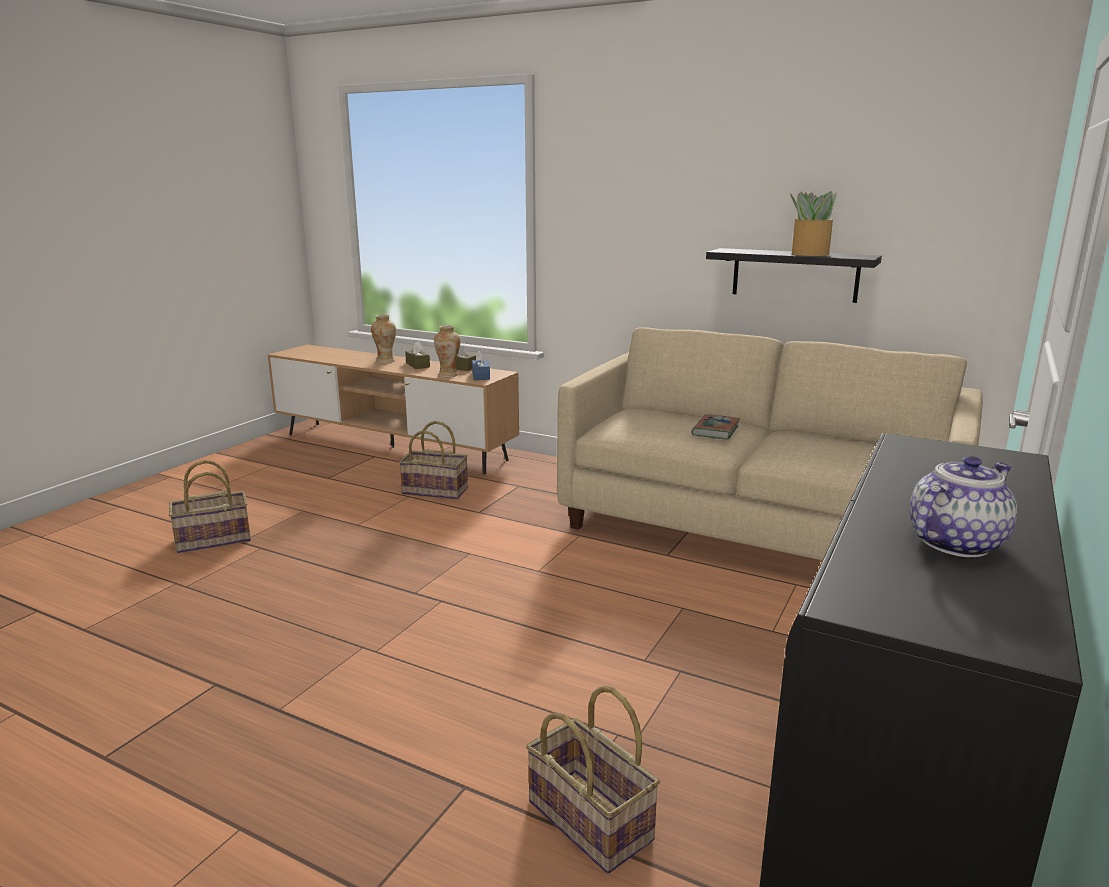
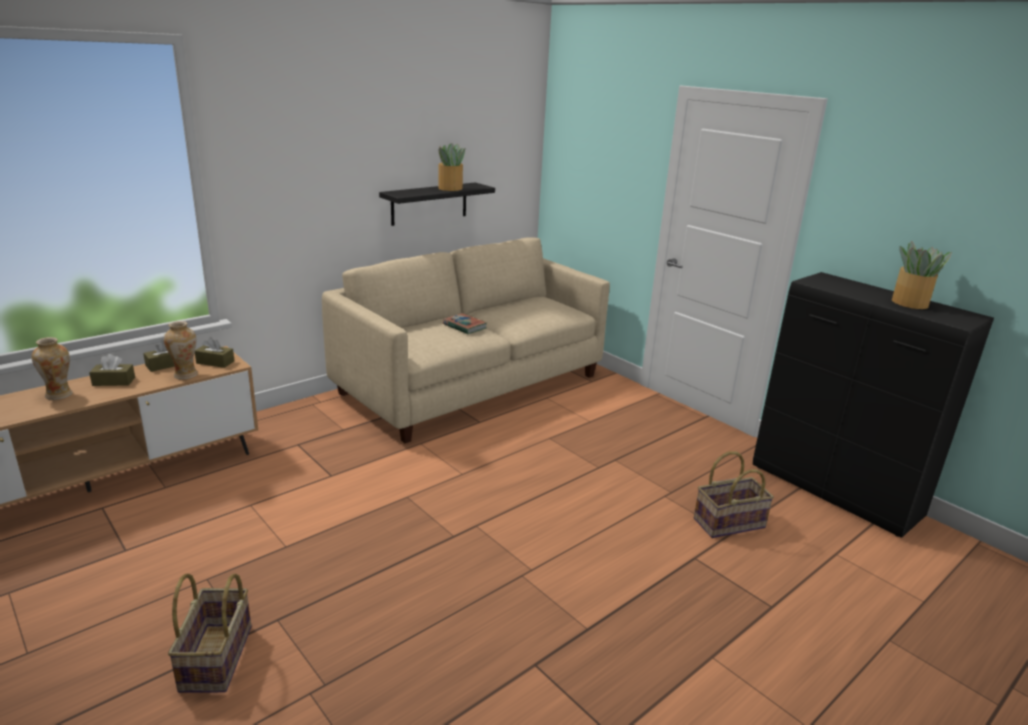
camera: 70 degrees left, 5 degrees up
basket [399,421,468,499] -> none
blue tissue box [472,351,490,380] -> brown tissue box [195,337,234,368]
teapot [910,455,1017,557] -> potted plant [892,241,952,309]

